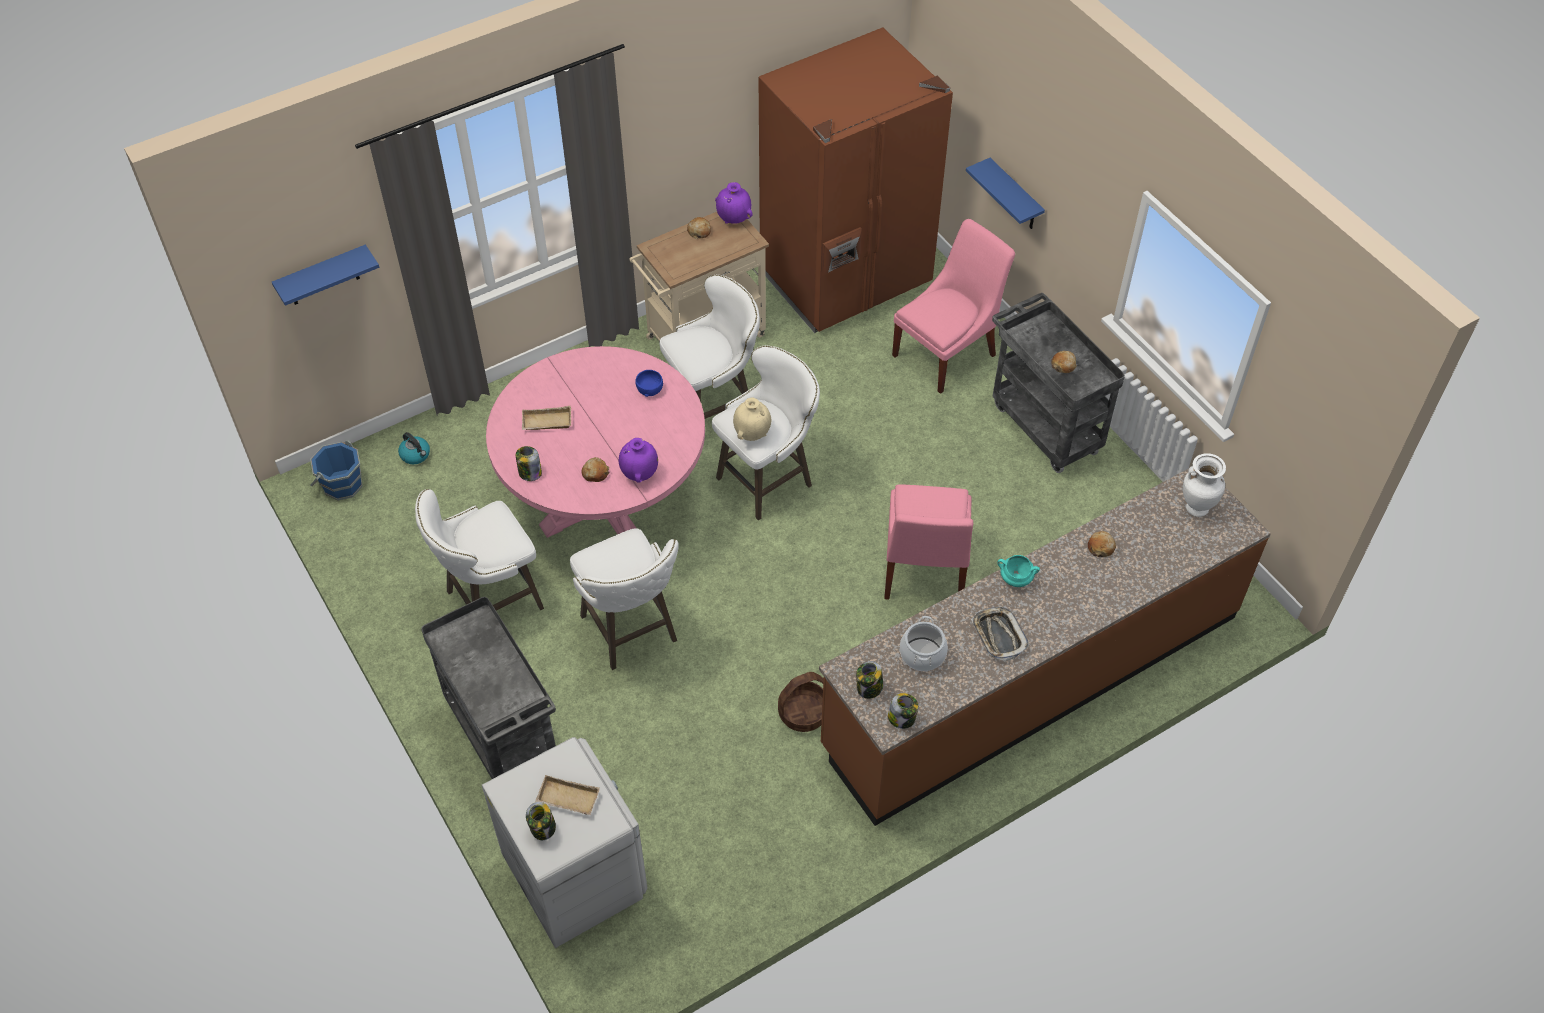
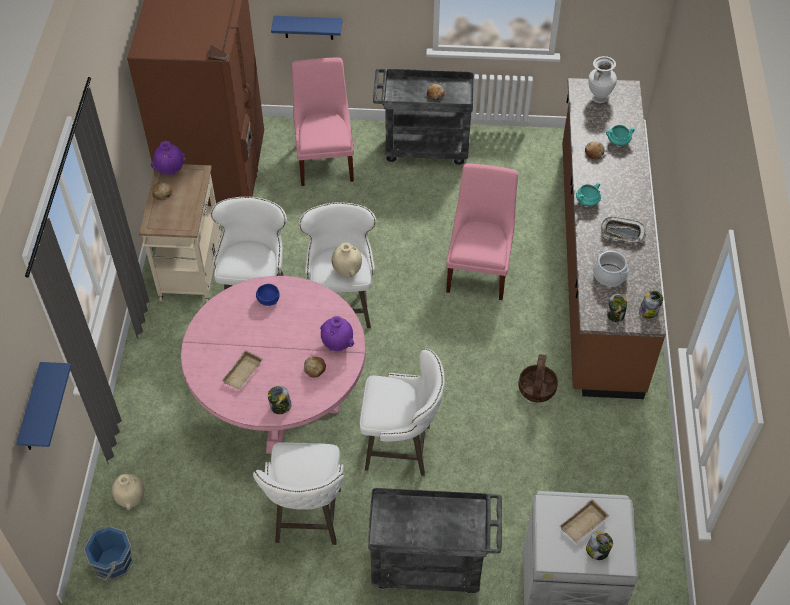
camera: 55 degrees left, 0 degrees up
kettle [398,432,430,464] -> beige vase [111,474,145,510]
pink chair [884,484,973,599] -> pink chair turned 120 degrees counterclockwise [446,163,518,300]
none -> turquoise cooking pot [606,125,635,146]

